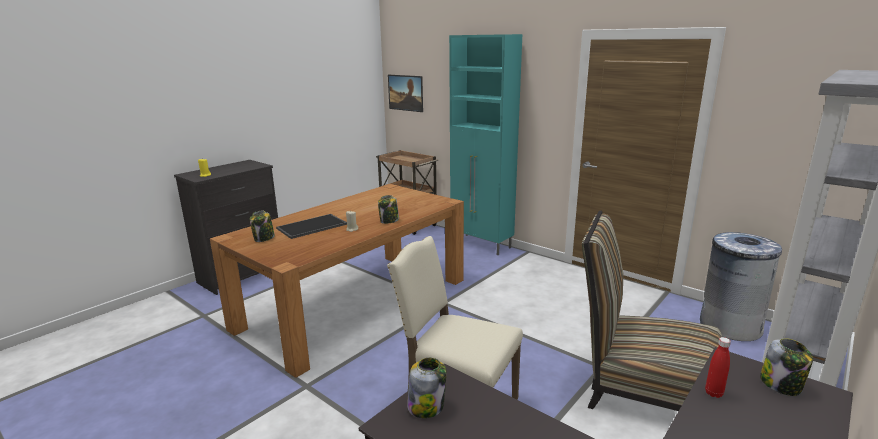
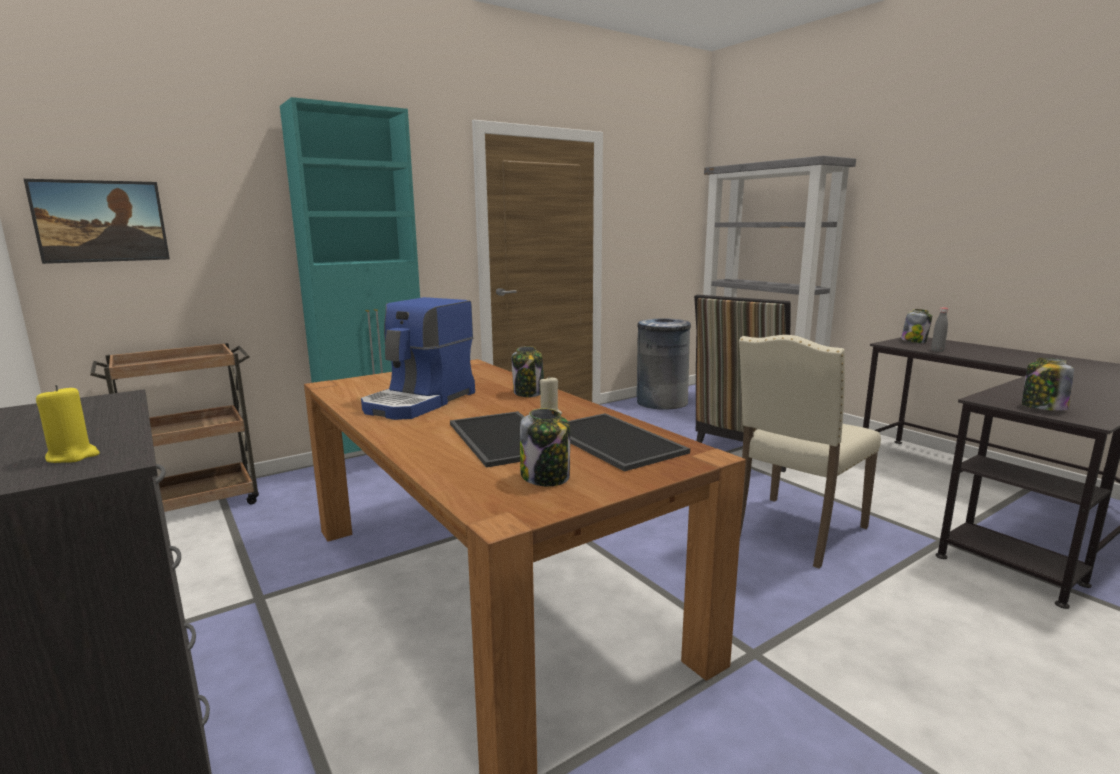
camera: 75 degrees left, 5 degrees down
red bottle [705,337,731,398] -> grey bottle [931,308,948,352]
none -> coffee machine [361,297,475,420]
none -> tray [568,413,690,472]

